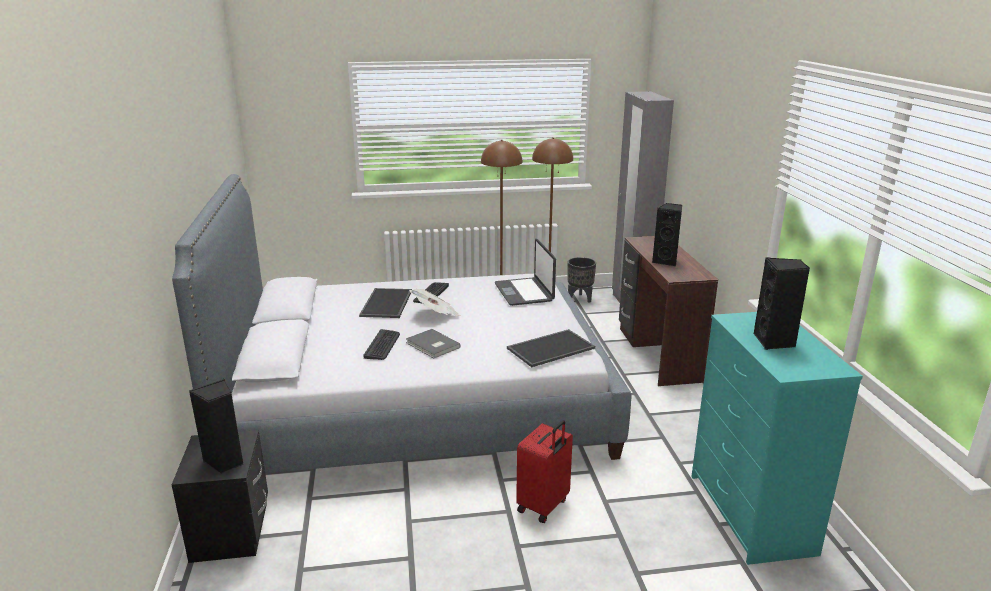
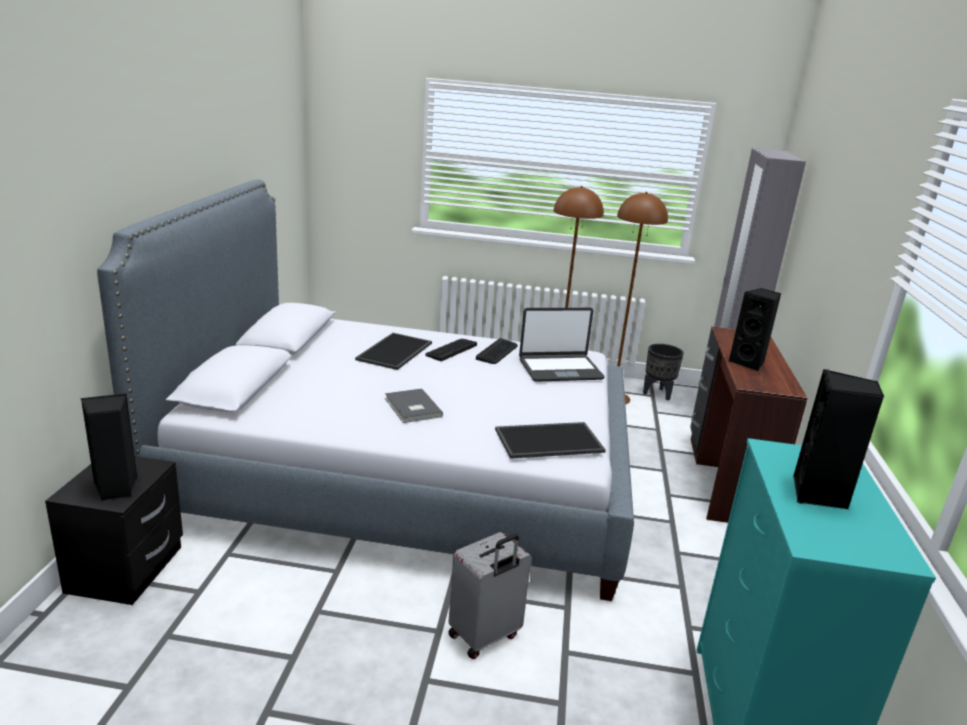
camera: 15 degrees right, 0 degrees up
keyboard [364,329,400,360] -> keyboard moved to [476,338,518,364]
newspaper [409,289,461,316] -> none
laptop [495,239,556,306] -> laptop turned 105 degrees counterclockwise [519,308,605,382]
red suitcase [516,420,573,523] -> grey suitcase [448,532,532,659]

